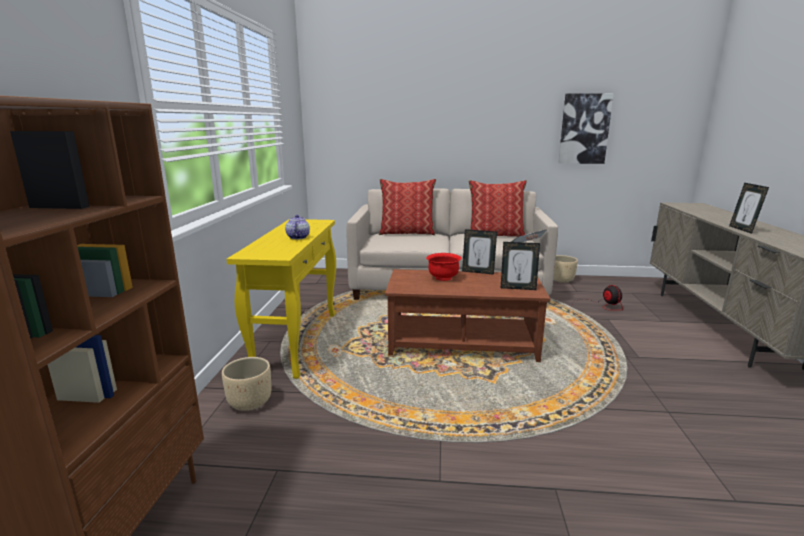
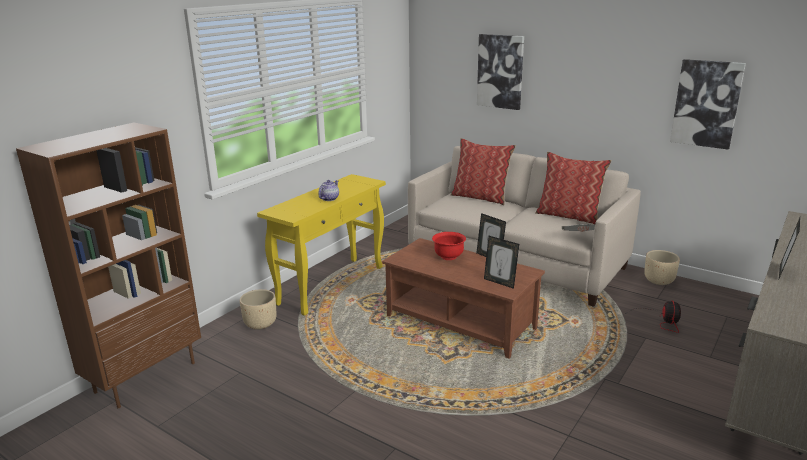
camera: 30 degrees right, 5 degrees up
none -> picture [477,34,524,110]

